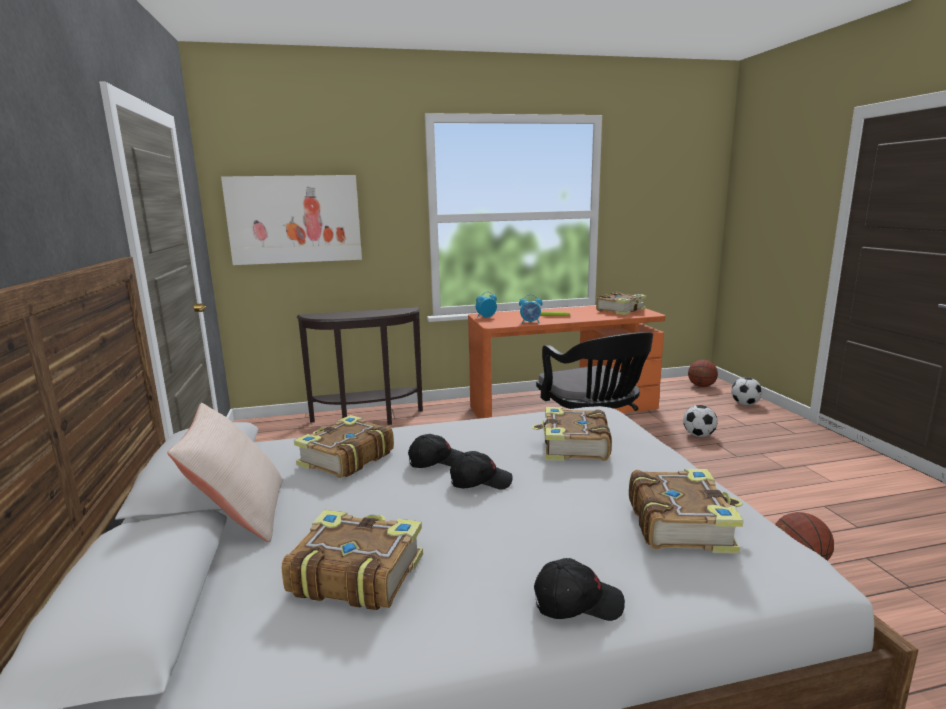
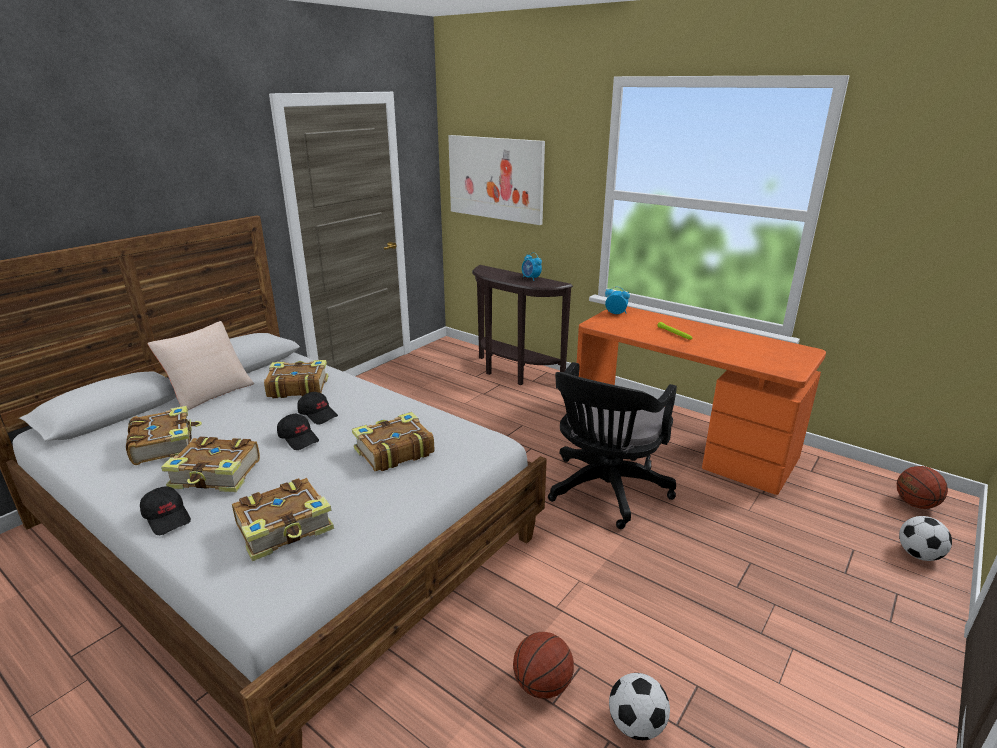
camera: 50 degrees right, 10 degrees up
alarm clock [519,294,543,323] -> alarm clock moved to [522,252,542,281]
book [596,292,646,315] -> book moved to [161,437,260,492]
football [683,405,718,437] -> football moved to [609,673,670,740]

